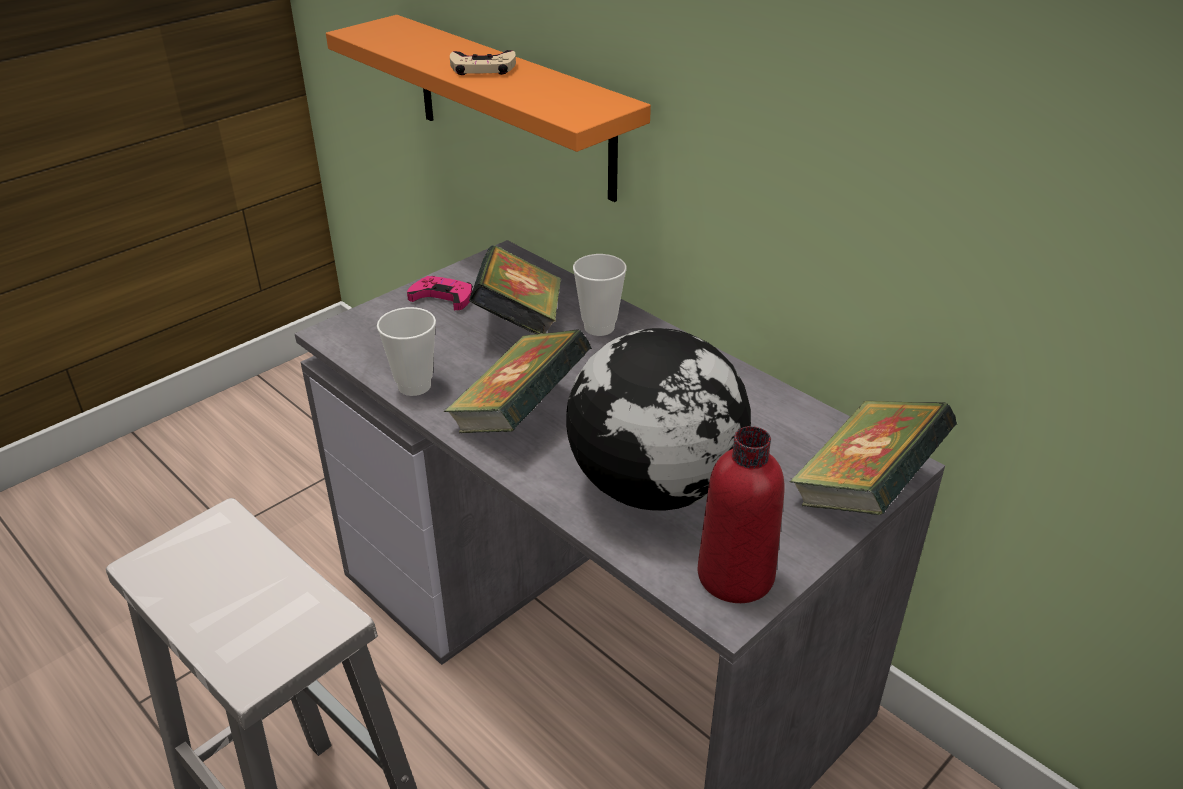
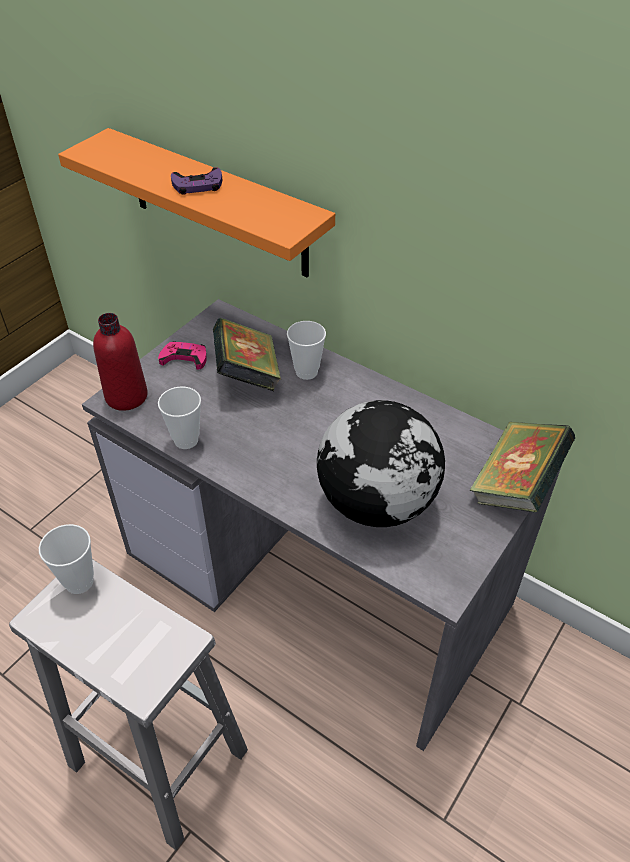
camera: 10 degrees left, 10 degrees up
book [444,329,592,433] -> none
beige game controller [450,50,516,75] -> purple game controller [171,167,222,195]
red bottle [698,426,784,603] -> red bottle moved to [93,313,148,411]
none -> cup [39,524,94,594]

